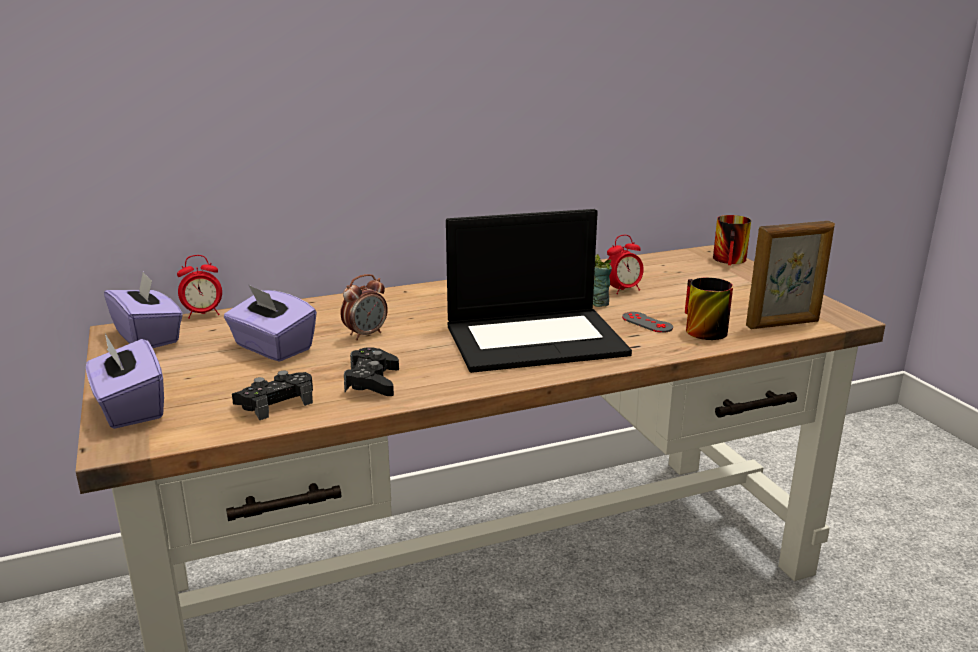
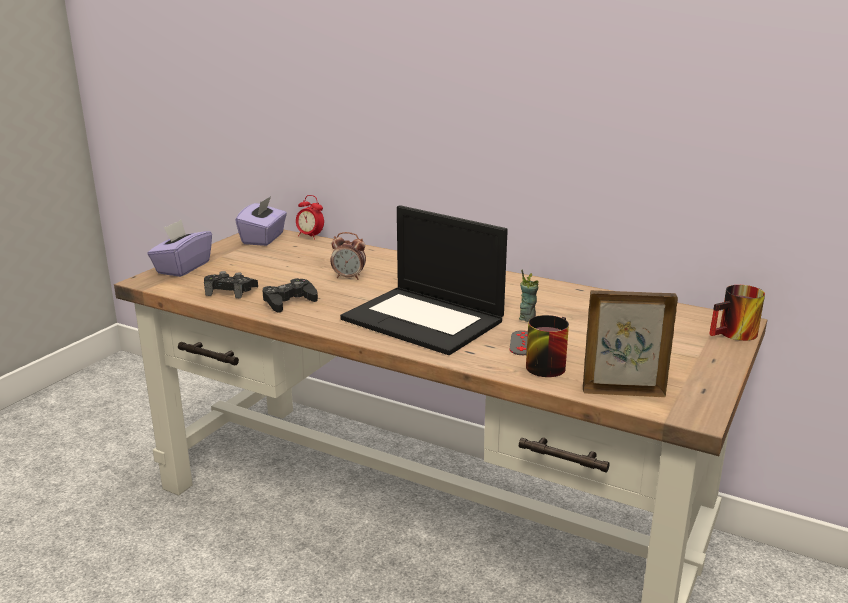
camera: 50 degrees right, 0 degrees up
purple tissue box [224,285,317,362] -> none
alarm clock [607,235,644,295] -> none
picture frame [746,221,835,329] -> picture frame turned 150 degrees clockwise [583,290,678,397]

